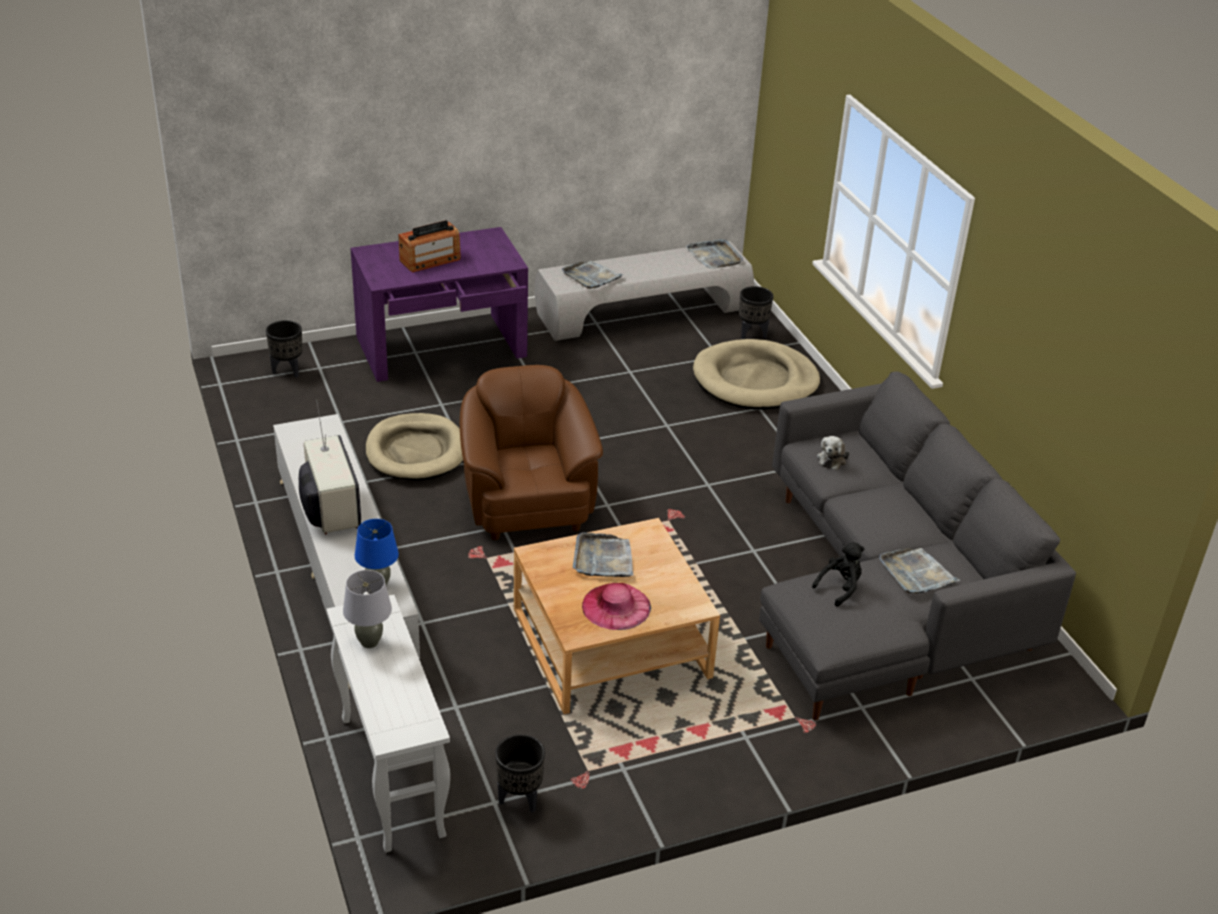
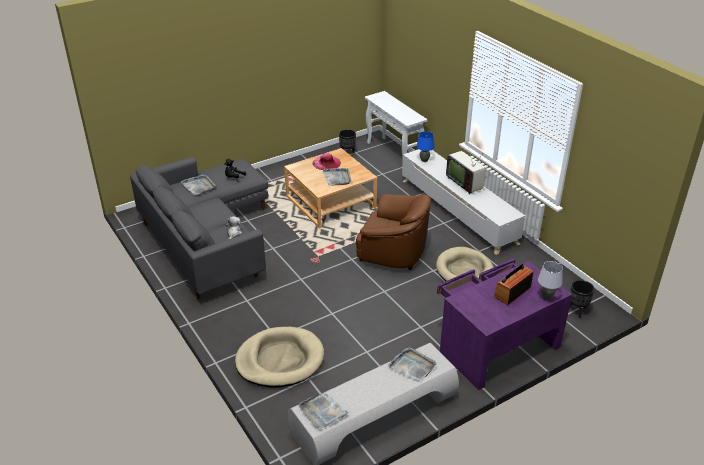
camera: 170 degrees right, 0 degrees up
grey table lamp [343,570,392,648] -> grey table lamp moved to [538,261,563,301]
brown armchair [460,365,603,540] -> brown armchair turned 45 degrees counterclockwise [356,194,431,270]
black planter [739,286,773,339] -> none

